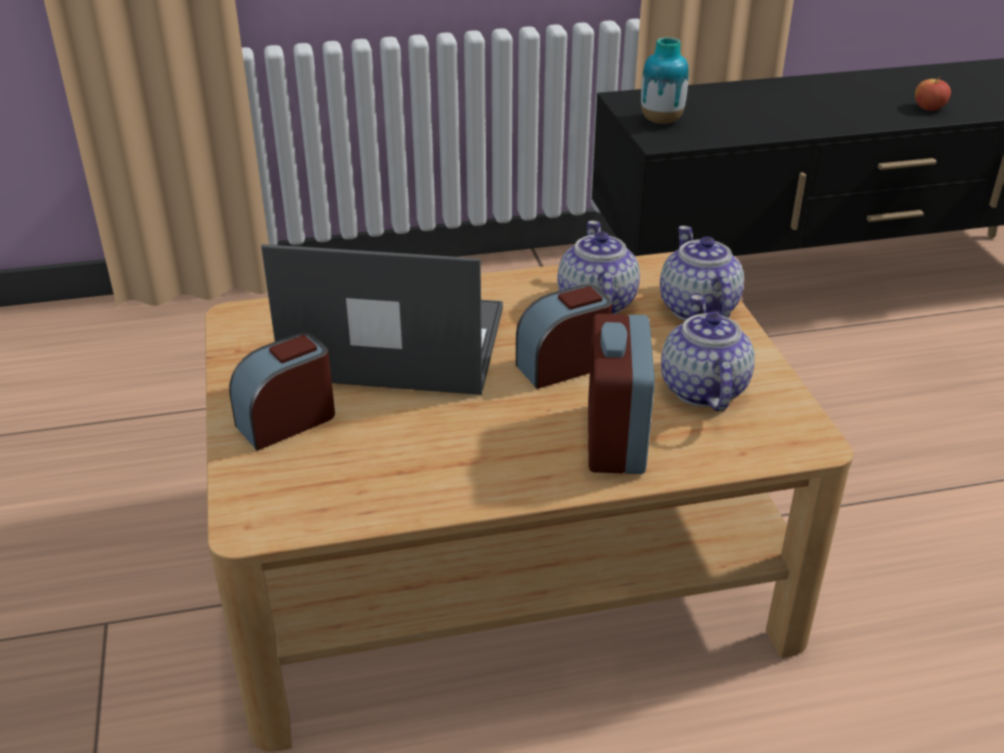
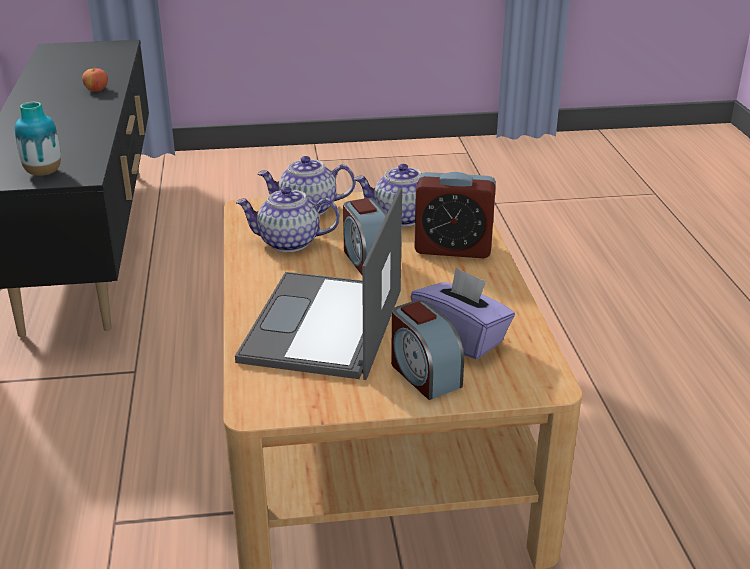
camera: 85 degrees left, 5 degrees down
none -> purple tissue box [411,267,515,360]

